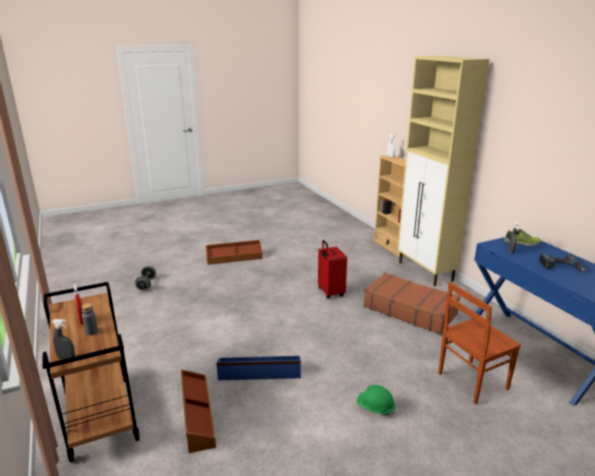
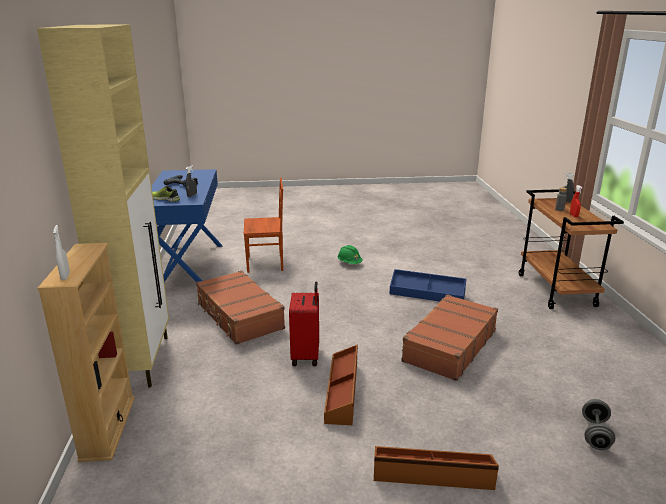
camera: 160 degrees left, 0 degrees up
brown storage box [181,370,216,453] -> brown storage box moved to [324,345,358,425]
none -> brown suitcase [401,294,498,381]

